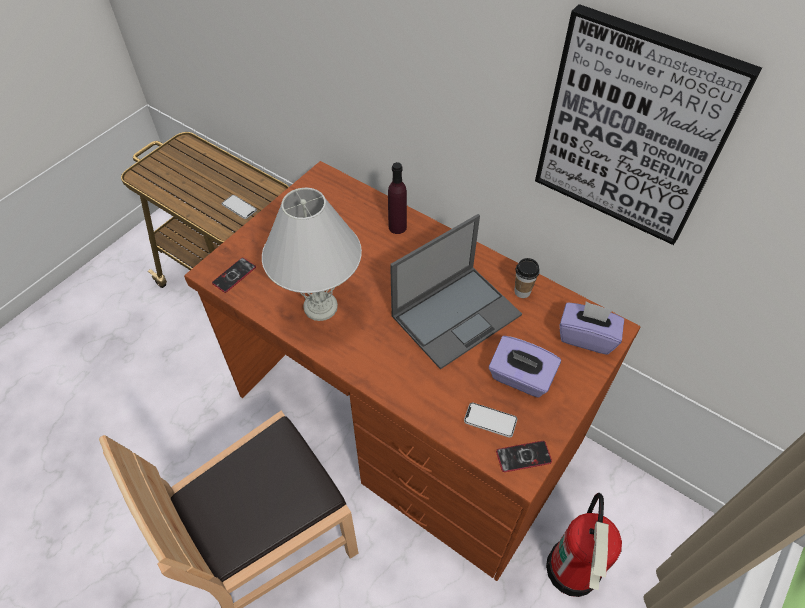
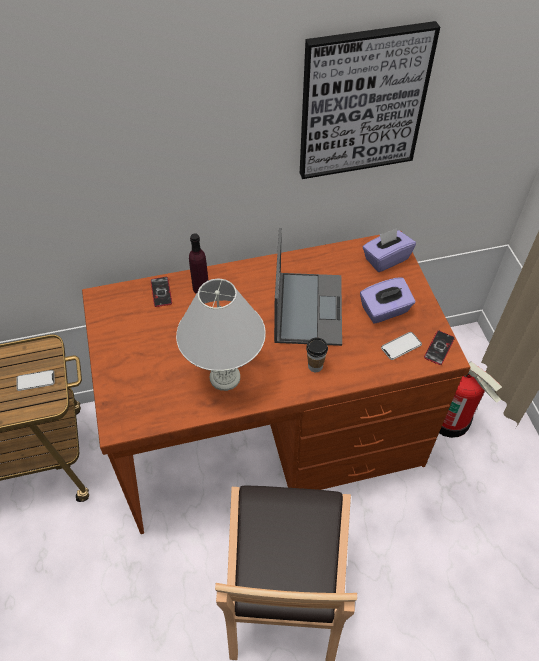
camera: 50 degrees left, 0 degrees up
phone [212,258,256,293] -> phone moved to [151,277,172,307]
cup [514,258,540,298] -> cup moved to [306,338,328,372]

